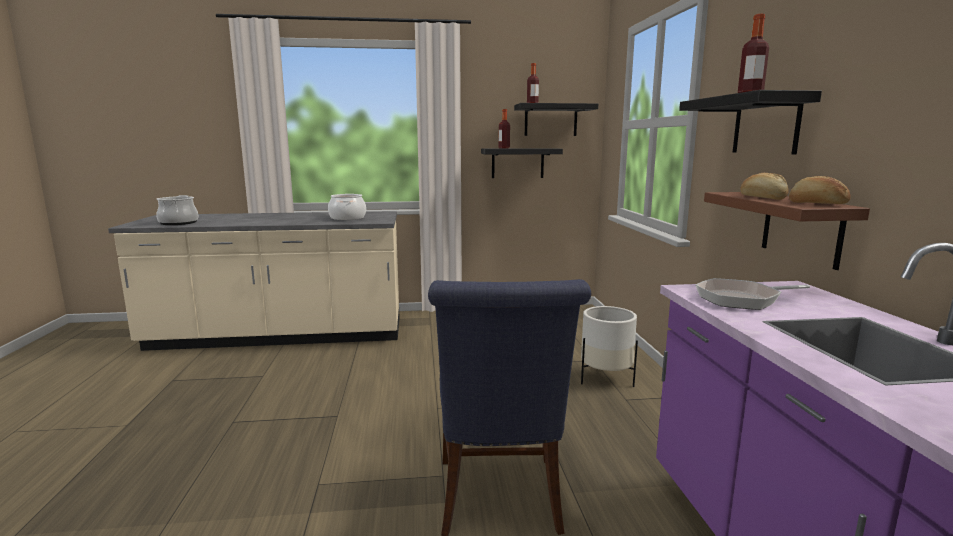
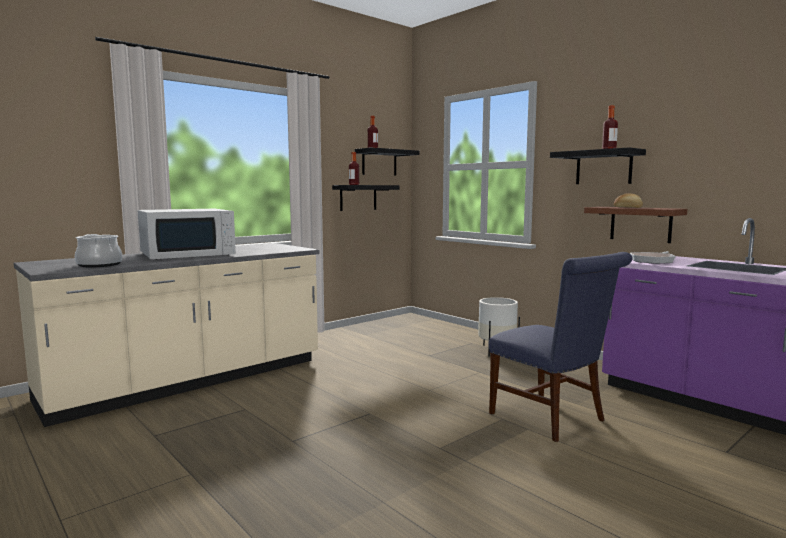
camera: 35 degrees left, 5 degrees down
cooking pot [328,194,366,220] -> none
bread [789,176,851,204] -> none
none -> white microwave [138,209,236,260]

